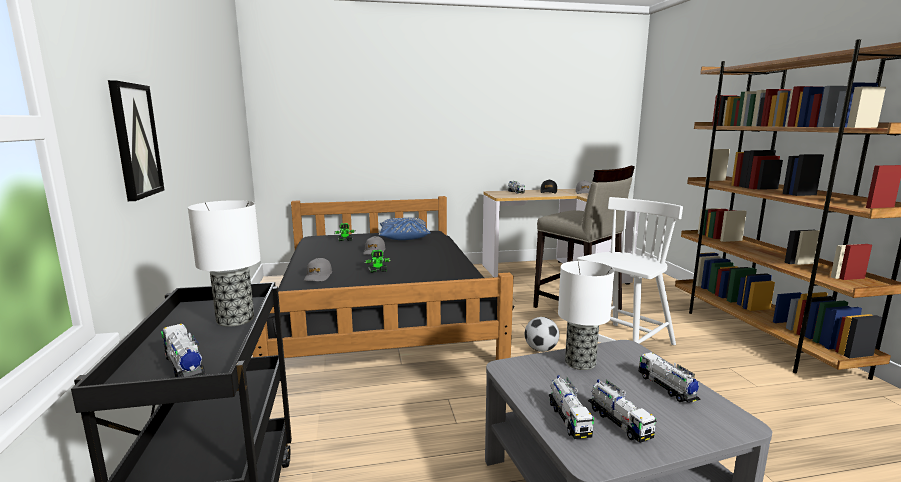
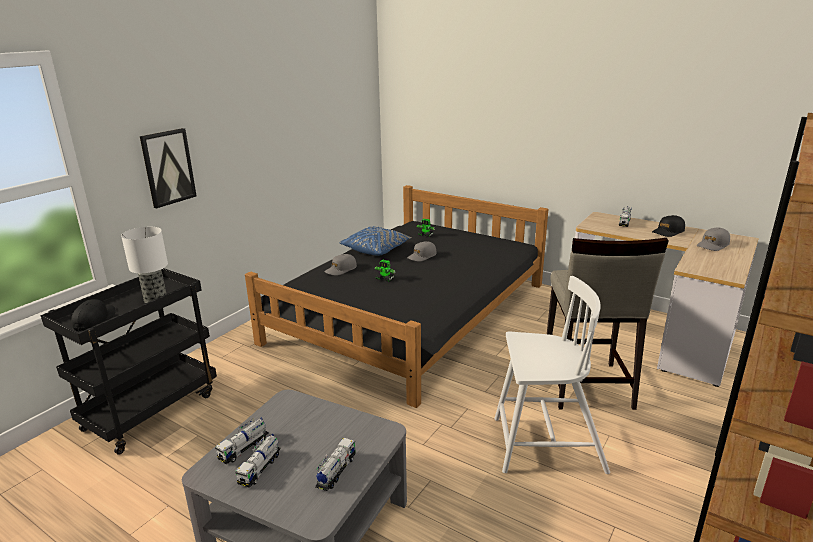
camera: 45 degrees right, 10 degrees up
toy truck [161,324,205,377] -> black cap [71,299,116,332]
blue pillow [379,218,431,240] -> blue pillow moved to [339,226,412,256]
football [525,317,559,352] -> none
table lamp [558,261,614,370] -> none

